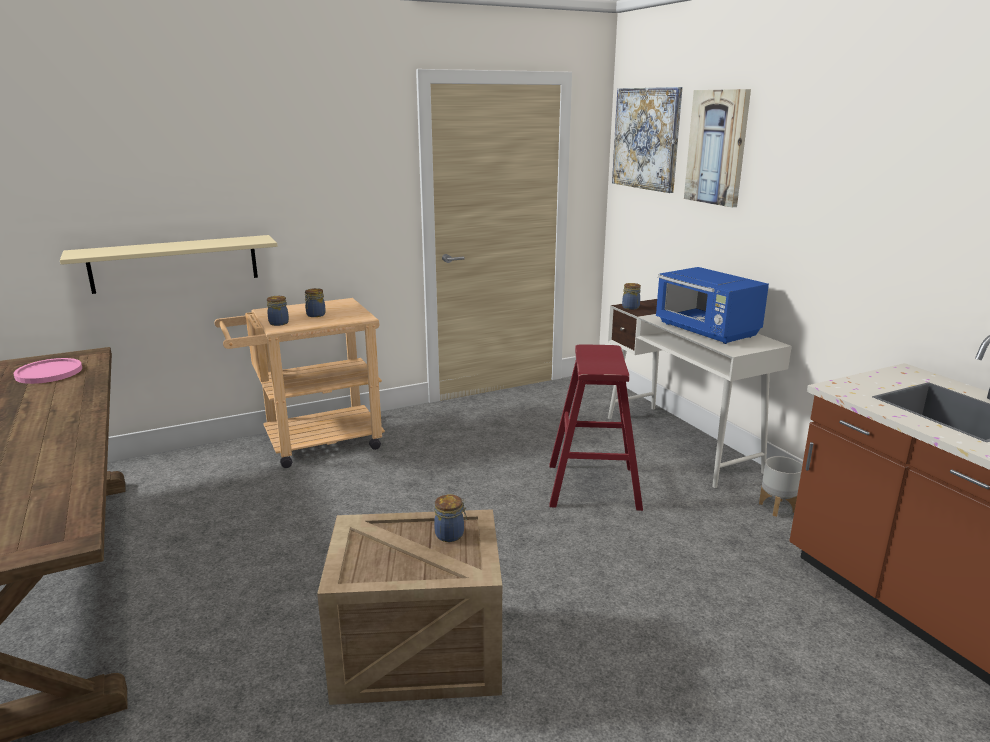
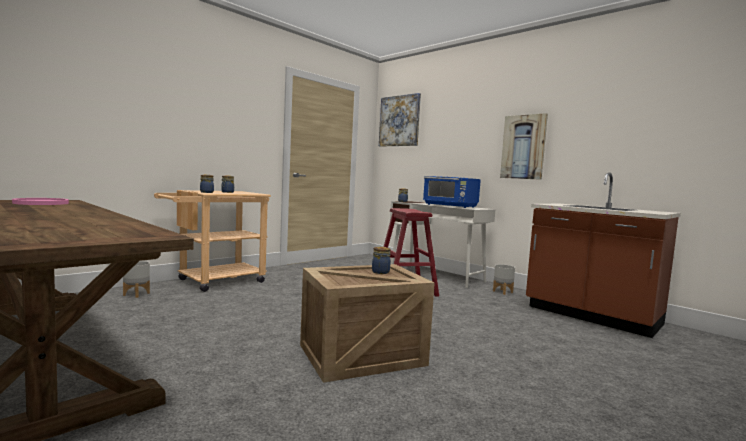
camera: 20 degrees left, 15 degrees down
beige shelf [60,235,277,294] -> none
picture [684,89,751,207] -> picture moved to [500,113,548,180]
none -> grey planter [123,261,150,298]

